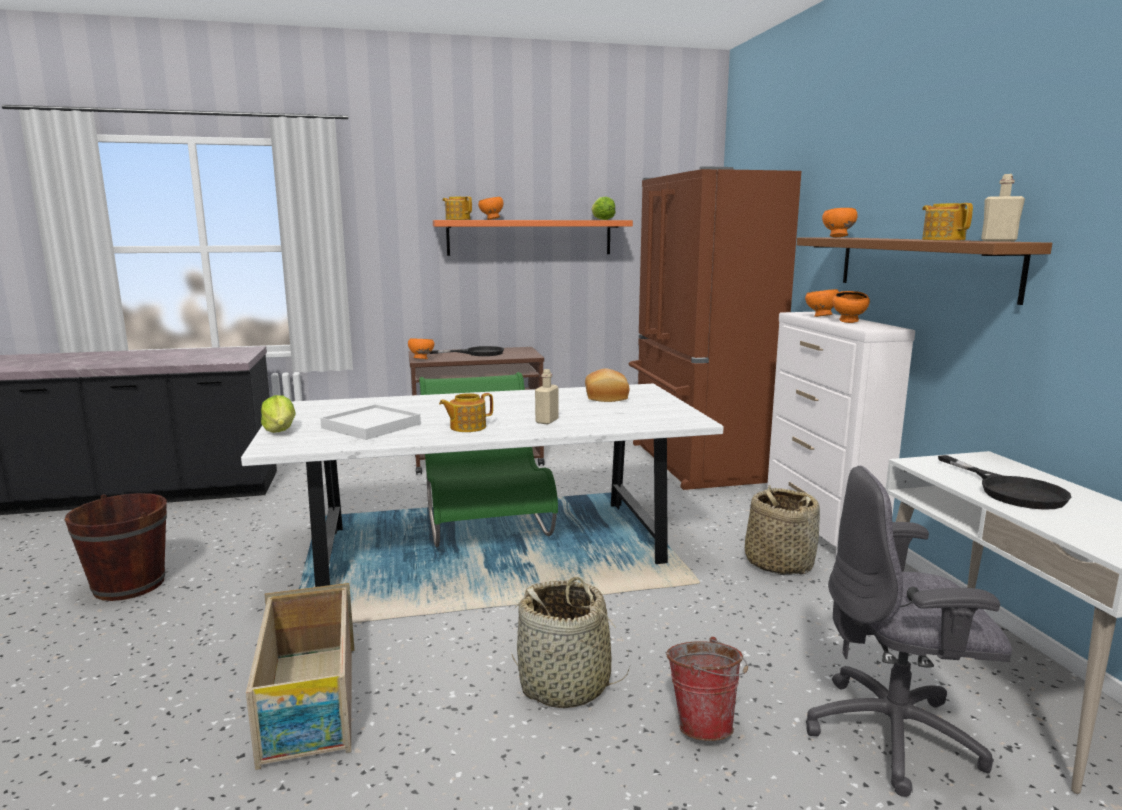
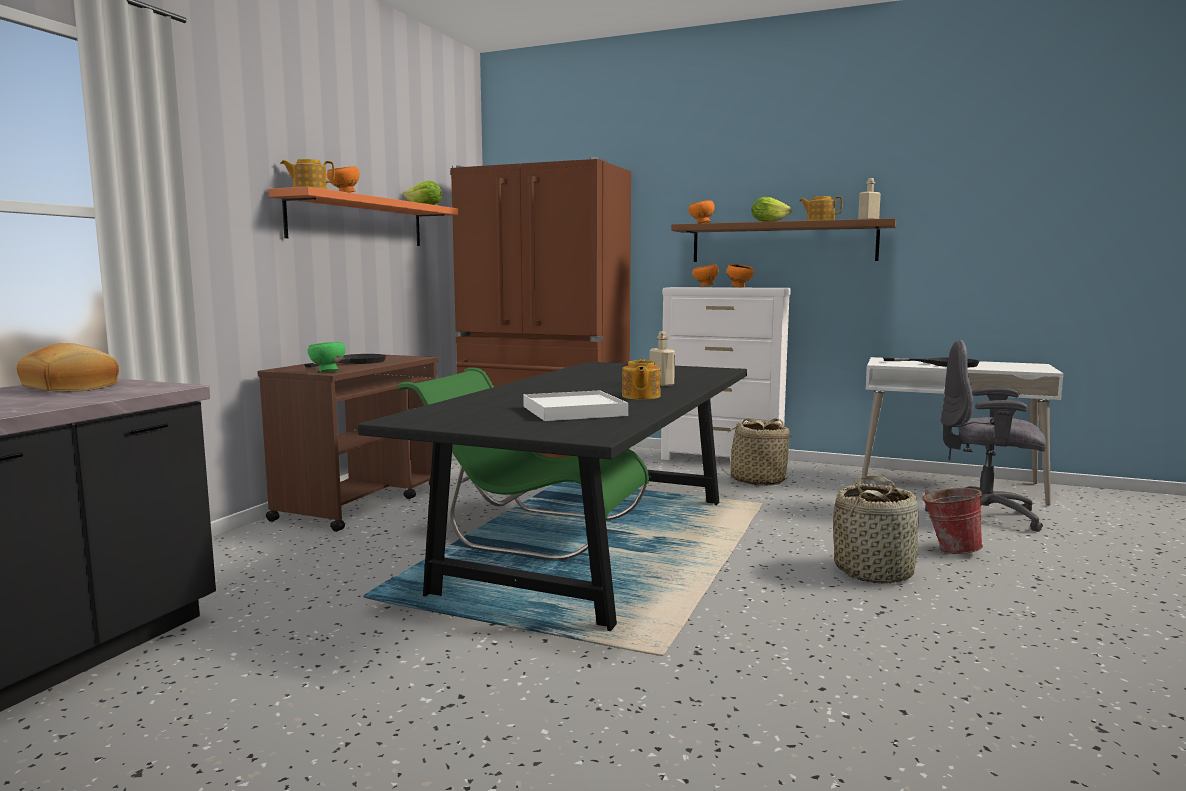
camera: 55 degrees left, 5 degrees down
brown bucket [65,493,167,601] -> none
white dining table [241,384,724,587] -> black dining table [358,362,747,631]
crate [246,583,354,770] -> none
lettuce [261,395,295,433] -> lettuce moved to [752,197,792,222]
orange bowl [408,338,434,359] -> green bowl [308,342,346,372]
bread [585,368,629,402] -> bread moved to [17,343,119,392]
grey office chair [806,466,1012,797] -> grey office chair turned 75 degrees clockwise [925,340,1046,532]

